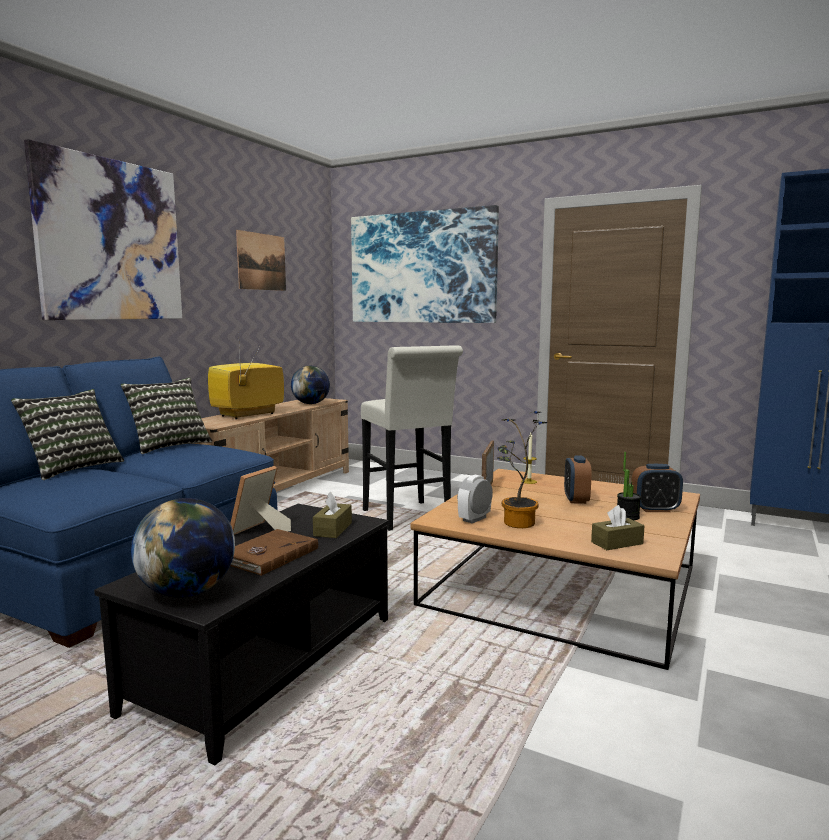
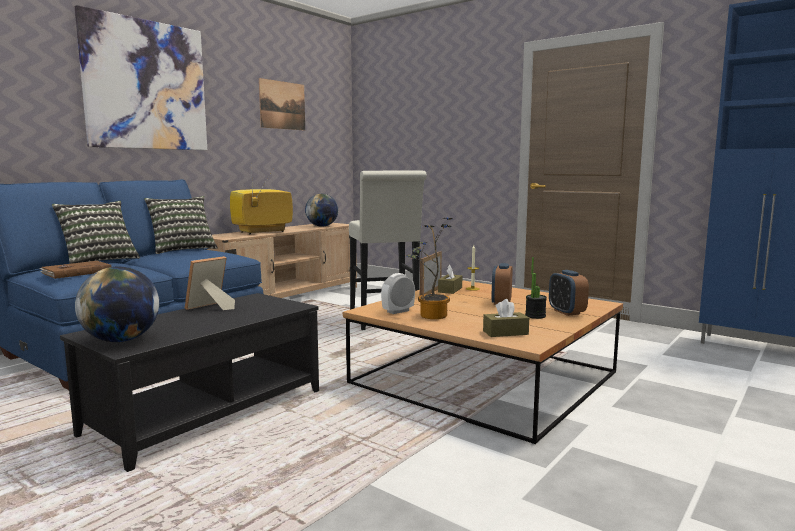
camera: 10 degrees right, 0 degrees up
brown book [230,529,318,576] -> brown book moved to [40,261,111,279]
brown tissue box [313,491,352,538] -> brown tissue box moved to [438,265,462,294]
picture [351,205,499,323] -> none
alarm clock [632,464,683,512] -> alarm clock turned 60 degrees clockwise [549,270,589,316]

